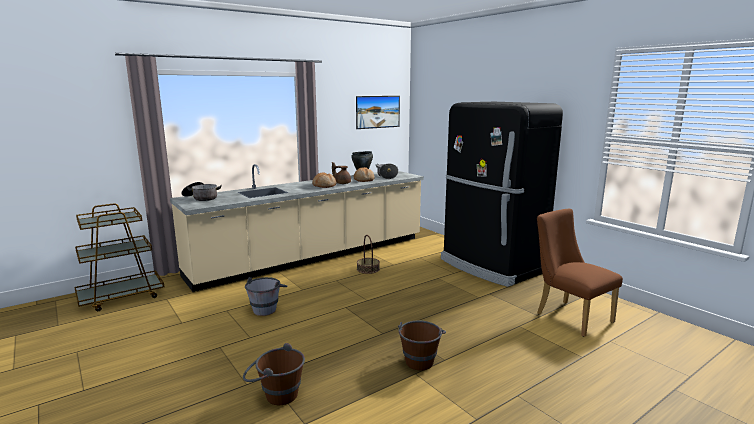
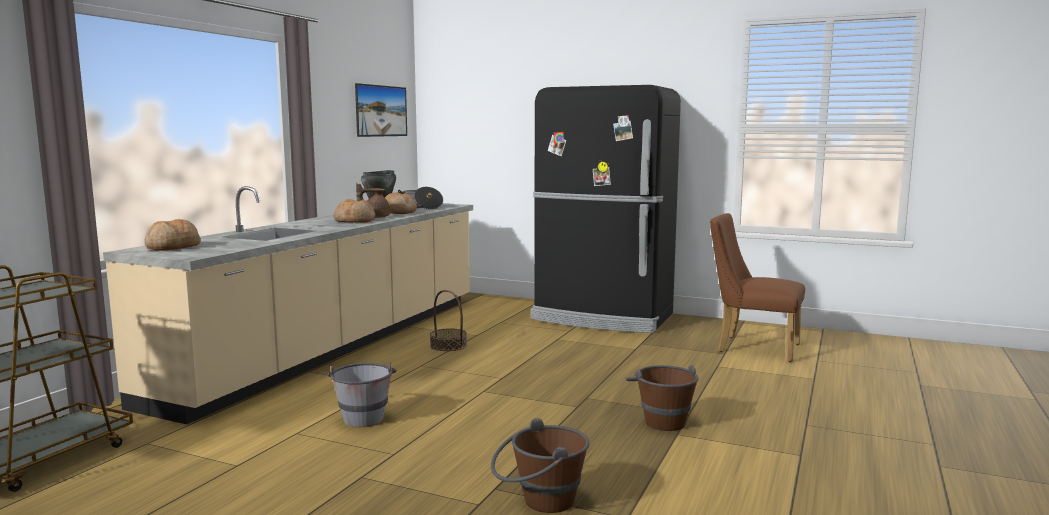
camera: 30 degrees left, 5 degrees down
cooking pot [181,182,222,201] -> bread [144,219,201,251]

